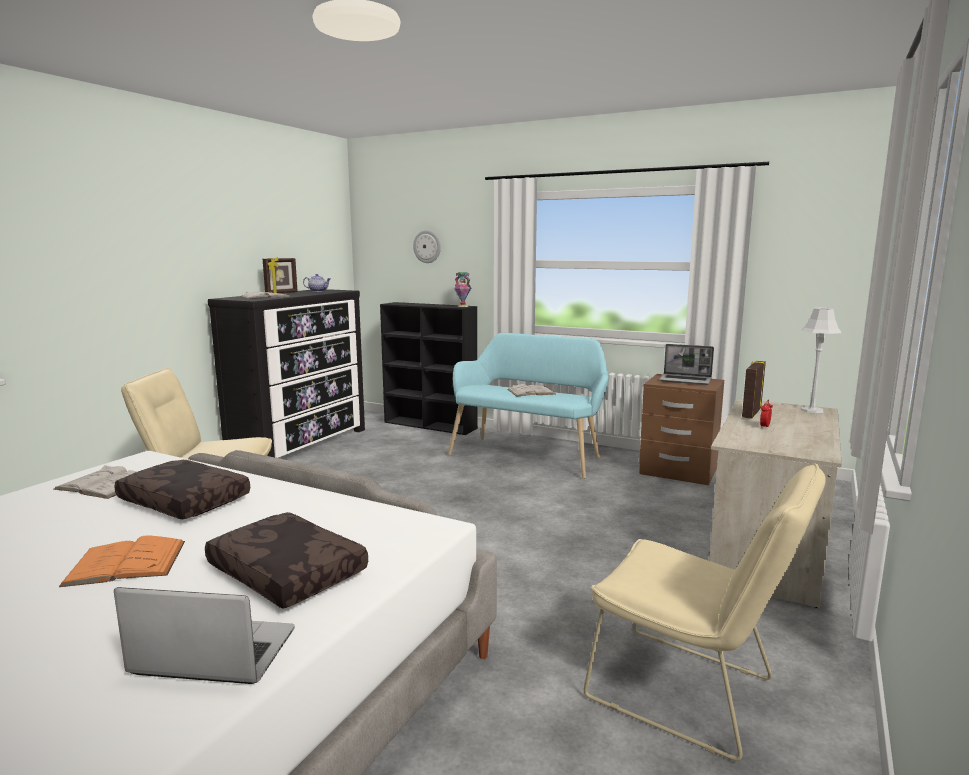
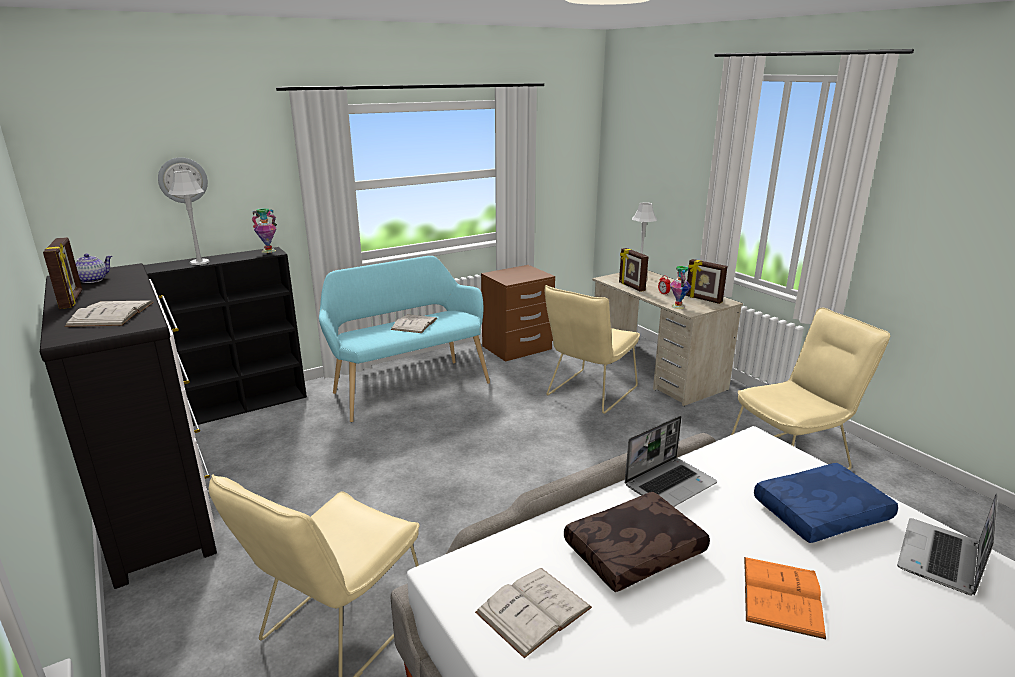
camera: 60 degrees left, 10 degrees up
brown pillow [205,512,368,609] -> blue pillow [754,463,898,543]
laptop [659,344,714,385] -> laptop moved to [625,416,717,507]
none -> grey table lamp [168,171,210,265]
none -> beige chair [545,285,640,414]
none -> vase [670,266,691,309]
none -> picture frame [685,259,728,304]

